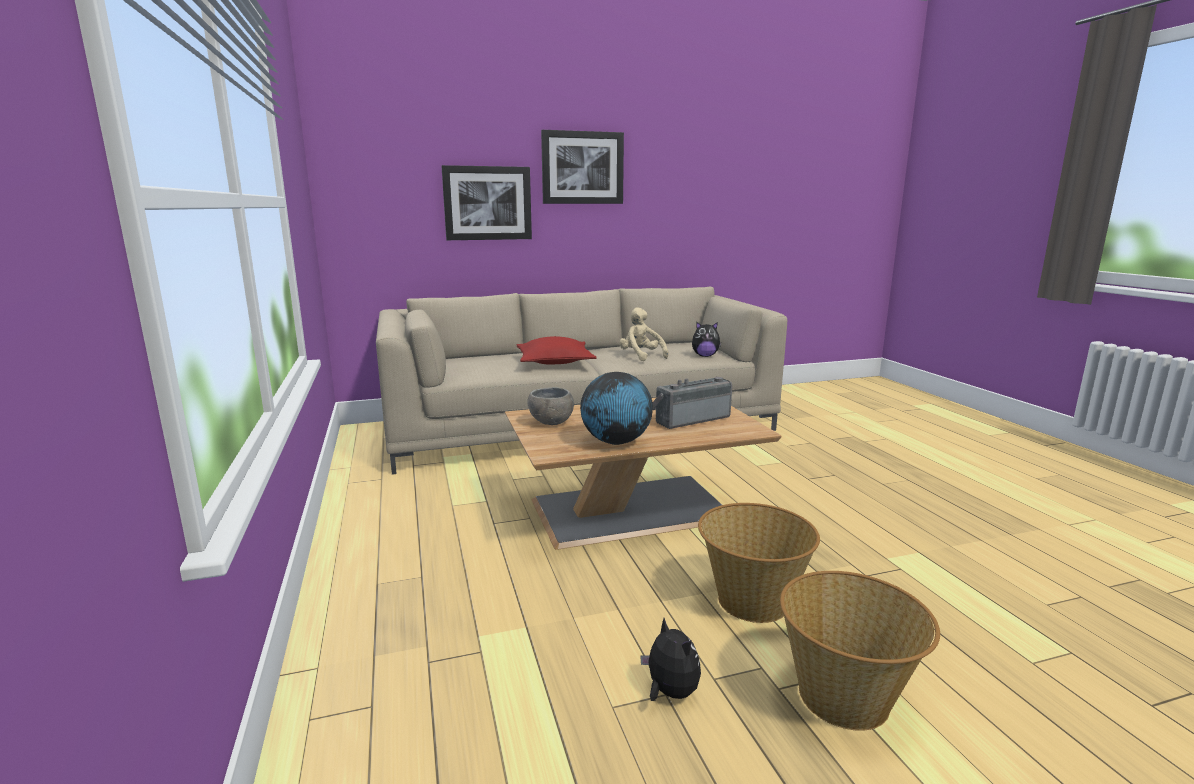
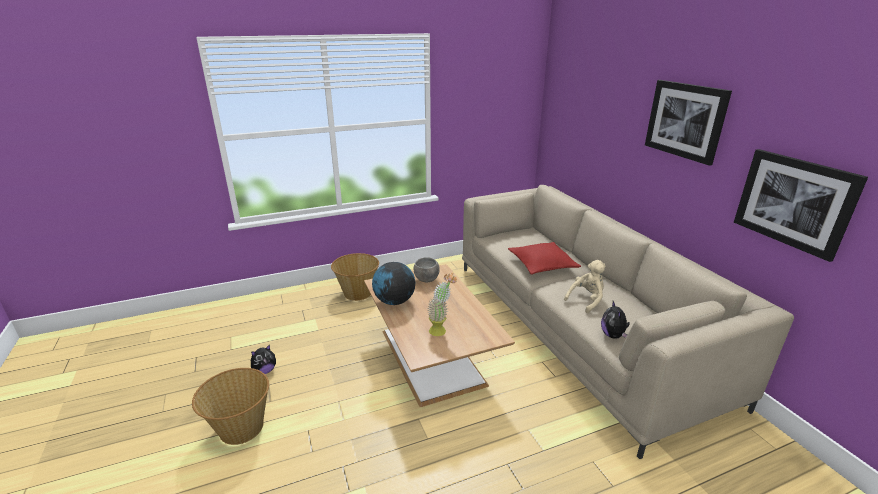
camera: 85 degrees right, 10 degrees up
picture [441,165,532,240] -> picture moved to [734,149,868,262]
radio [653,377,732,429] -> potted plant [428,273,457,336]
basket [698,503,820,623] -> basket moved to [331,253,379,301]

